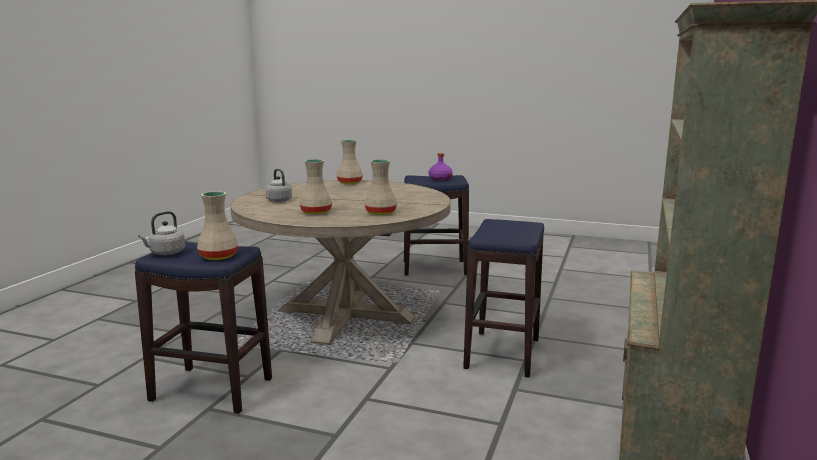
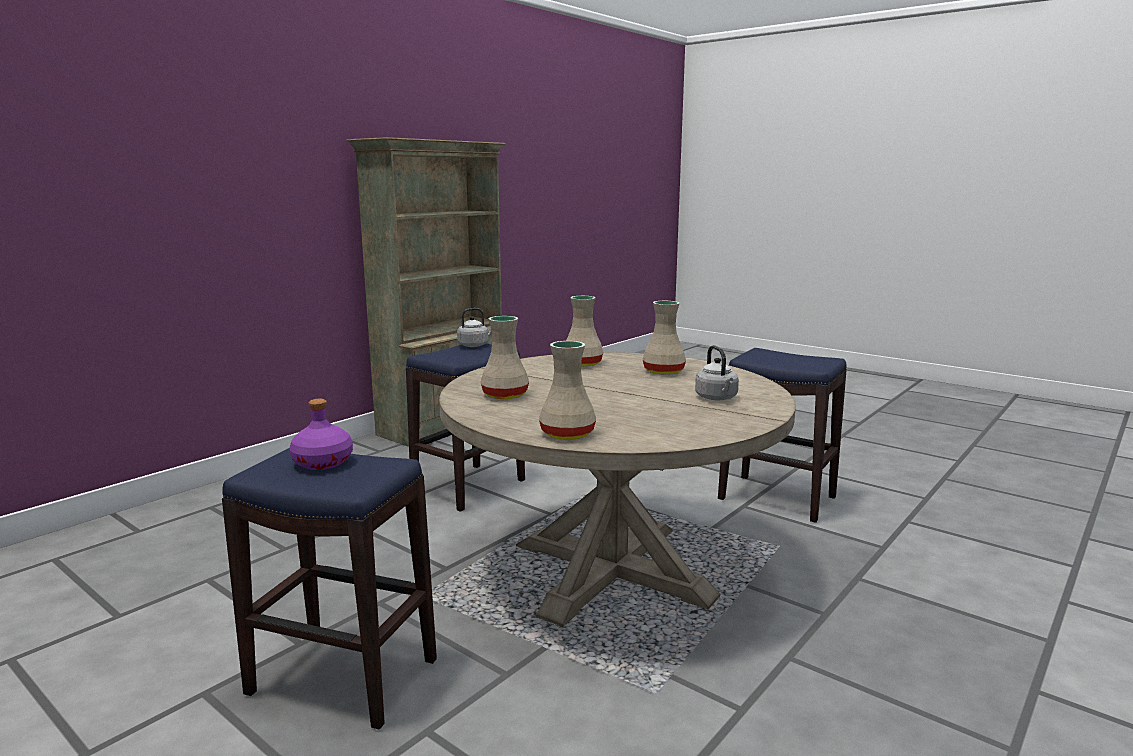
camera: 160 degrees left, 0 degrees up
grey kettle [138,211,185,255] -> grey kettle moved to [457,308,492,347]
beige vase [197,191,238,260] -> beige vase moved to [480,316,529,399]

